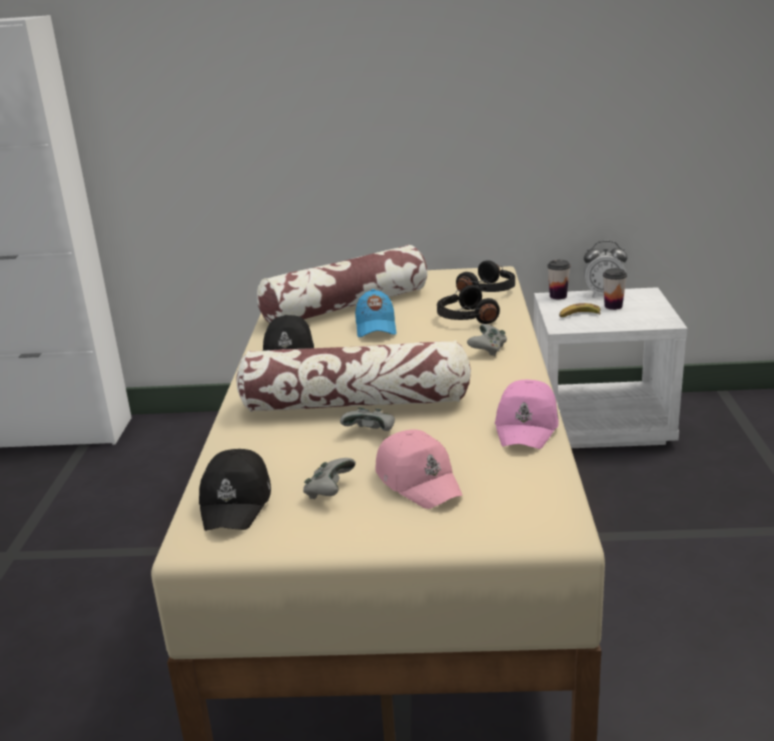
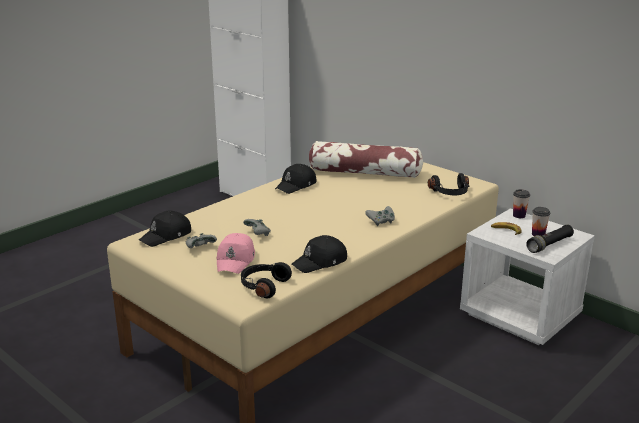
camera: 40 degrees right, 0 degrees up
pillow [236,340,471,412] -> none
blue cap [355,289,396,337] -> none
black headphones [437,285,500,324] -> black headphones moved to [241,262,292,298]
pink cap [495,380,559,449] -> black cap [292,235,347,273]
alarm clock [584,241,627,297] -> none
none -> black flashlight [526,225,574,253]

